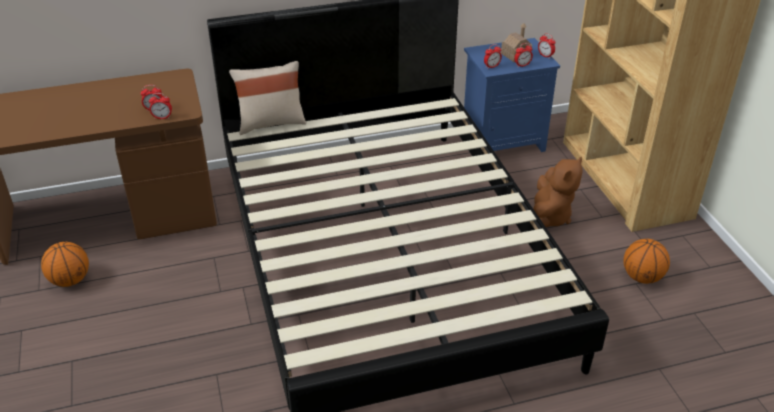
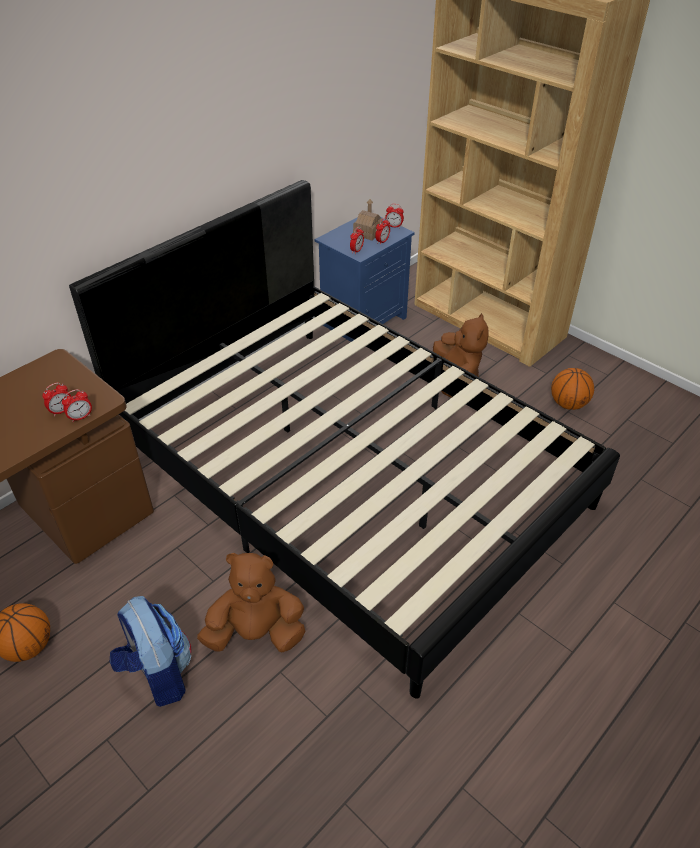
camera: 30 degrees left, 5 degrees up
beige pillow [229,61,306,135] -> none
none -> backpack [110,596,191,707]
none -> brown plush toy [197,553,305,653]

